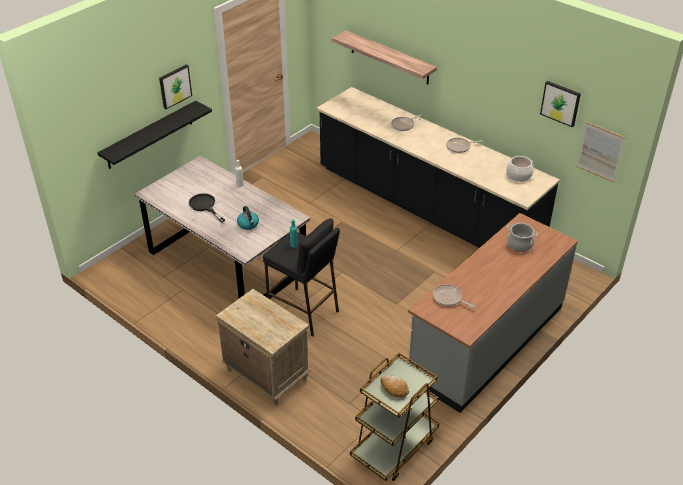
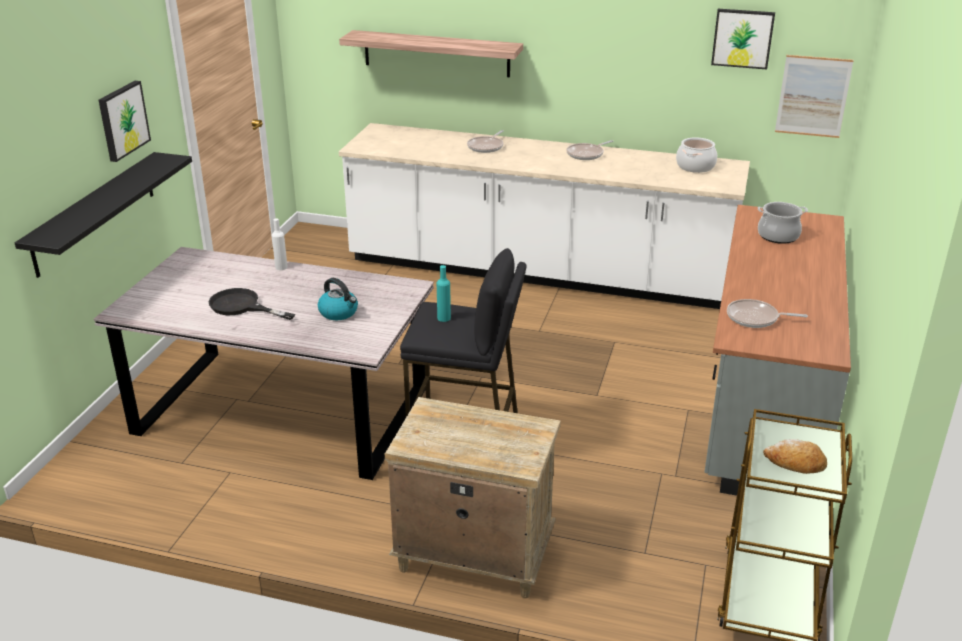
camera: 25 degrees left, 10 degrees down
black counter [317,87,560,248] -> white counter [339,123,750,309]

